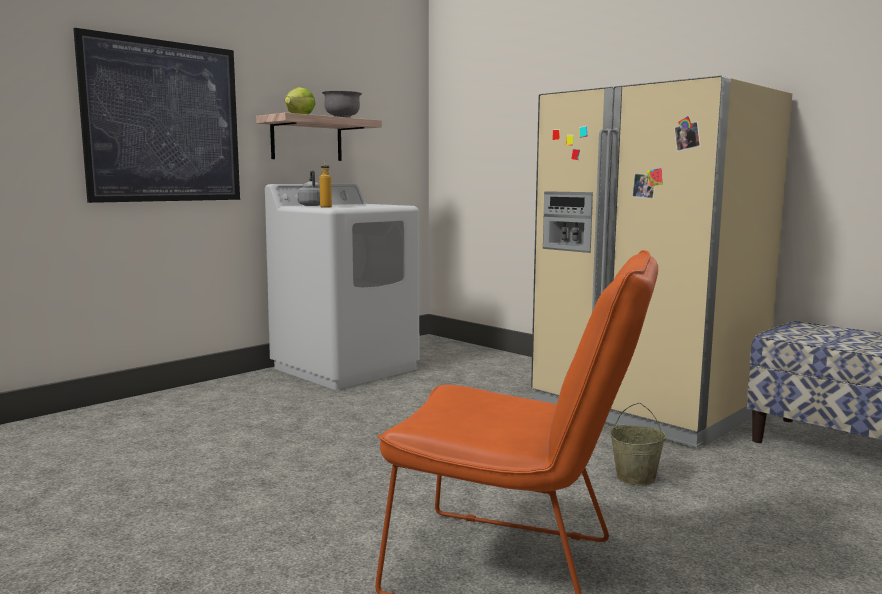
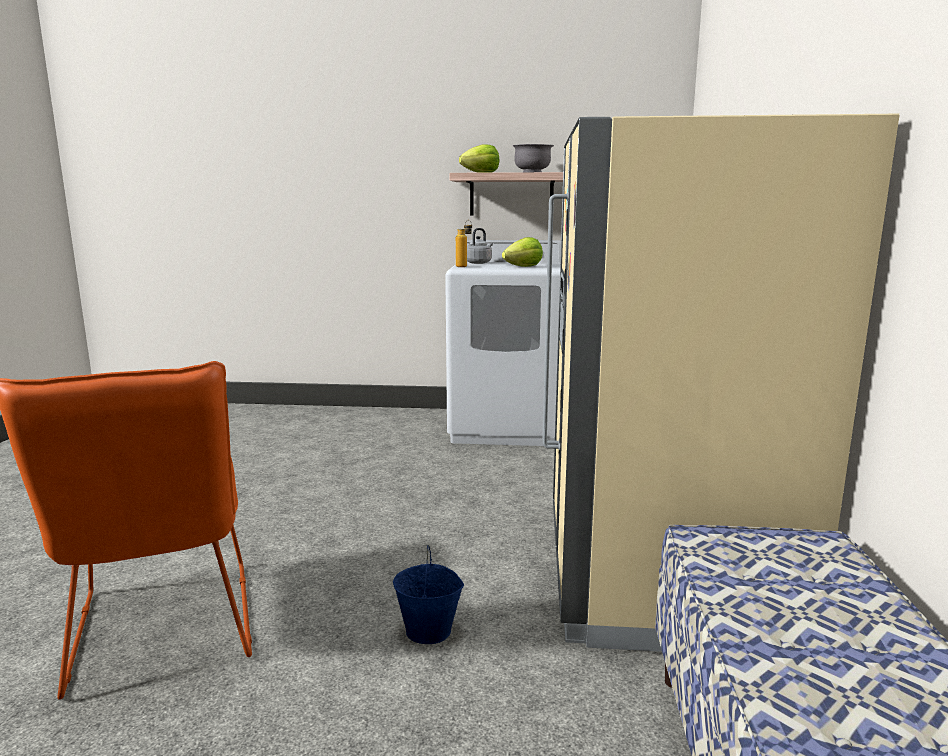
camera: 50 degrees right, 5 degrees up
picture [73,28,240,203] -> none
beige bucket [610,403,666,485] -> blue bucket [393,545,464,644]
none -> lettuce [502,237,543,267]

